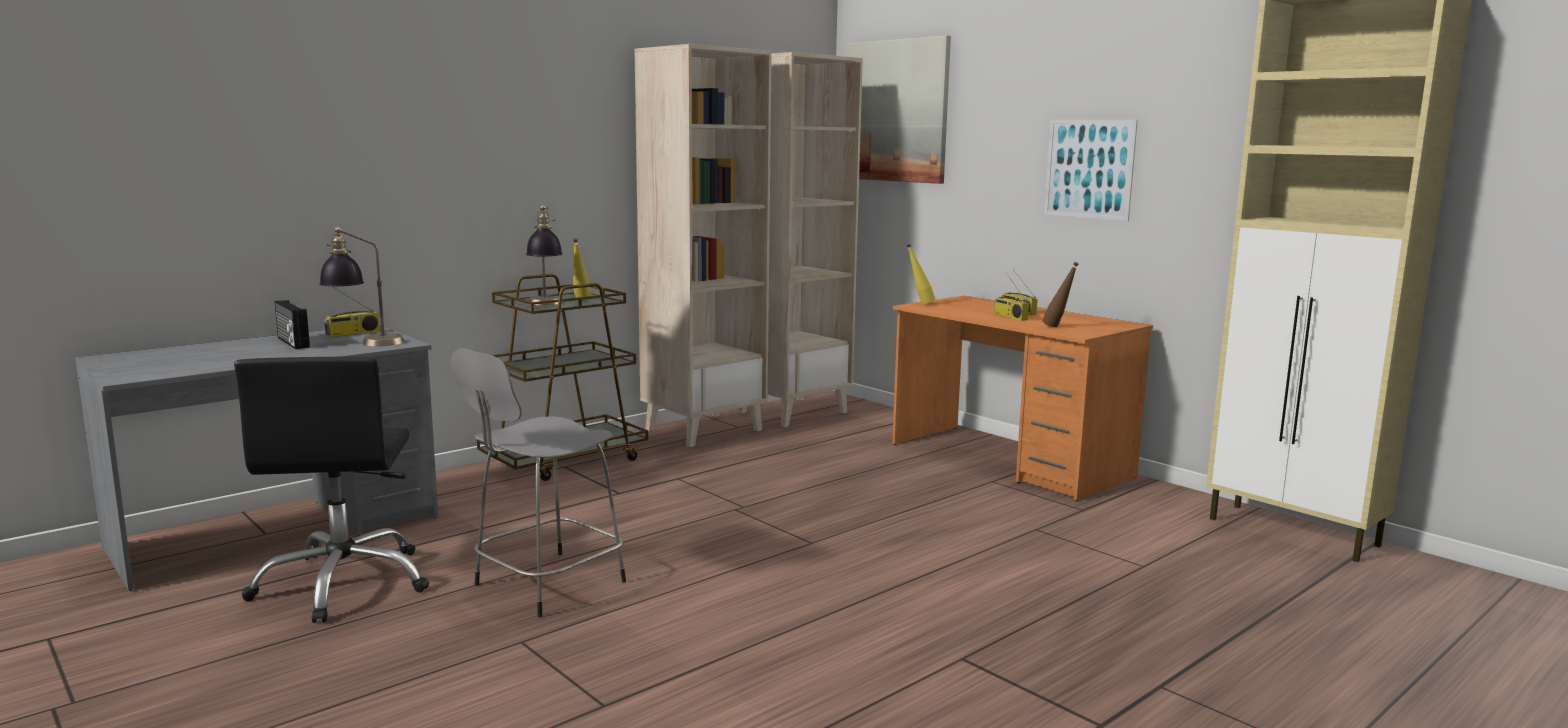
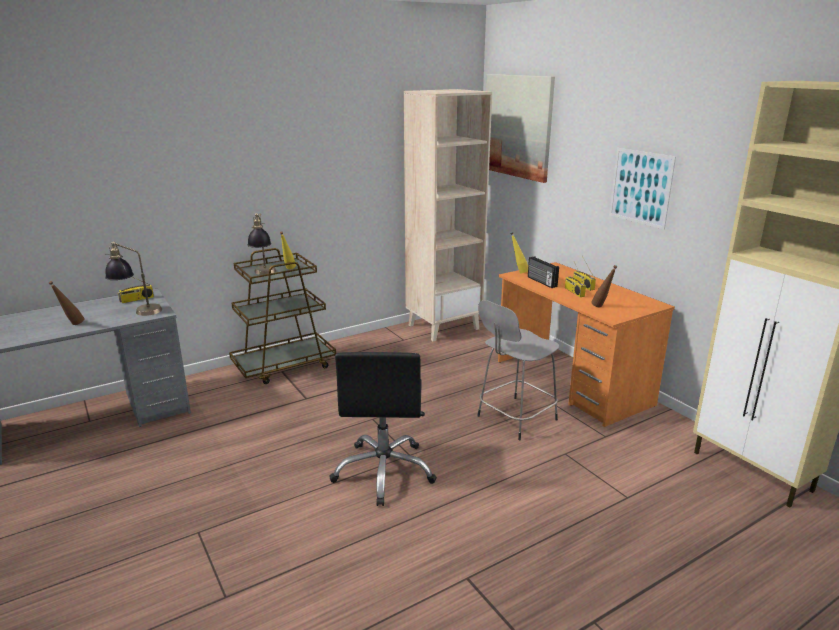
camera: 10 degrees right, 10 degrees up
black office chair [234,357,429,623] -> black office chair moved to [329,352,437,506]
radio [275,300,310,349] -> radio moved to [528,257,559,288]
grey stool [451,348,626,617] -> grey stool moved to [477,300,559,440]
beige bookcase [634,44,772,447] -> none
none -> brown bottle [49,281,84,325]

